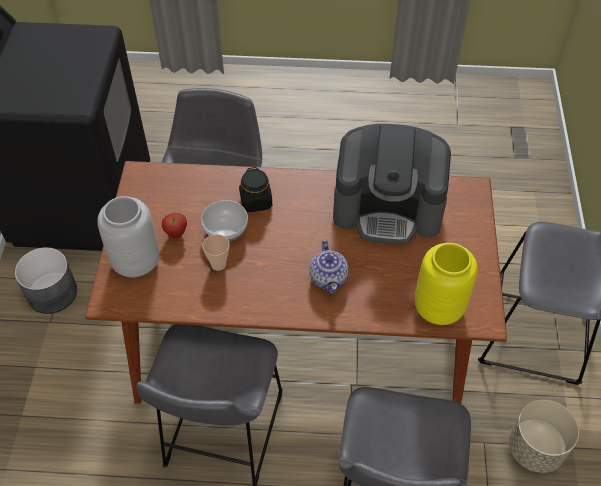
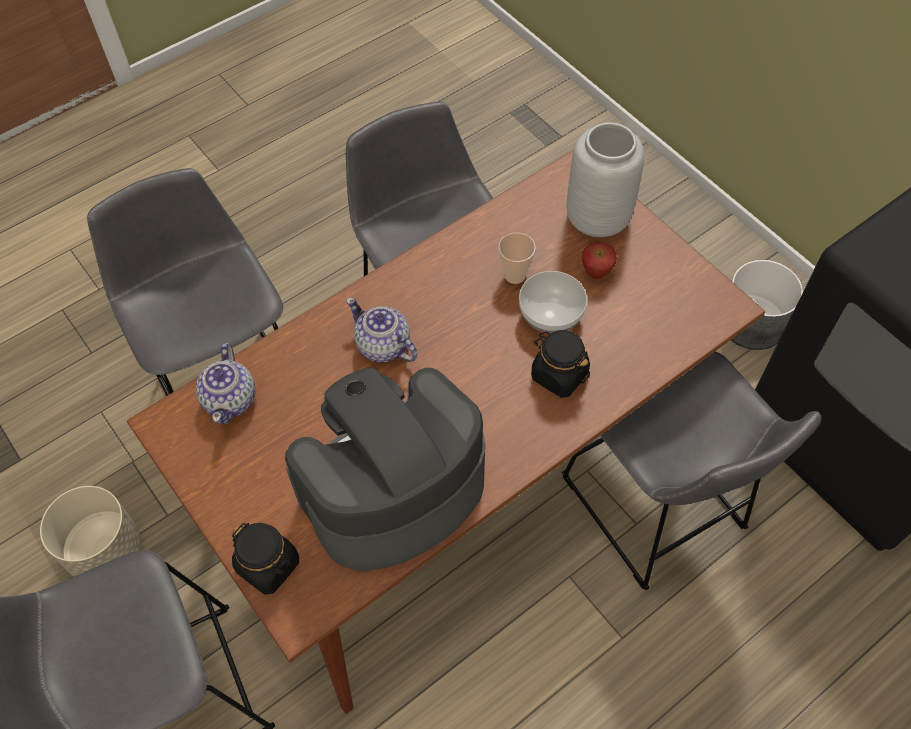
camera: 140 degrees right, 5 degrees up
yellow vase [415,243,478,325] -> teapot [196,343,256,425]
none -> black jar [232,523,299,595]

